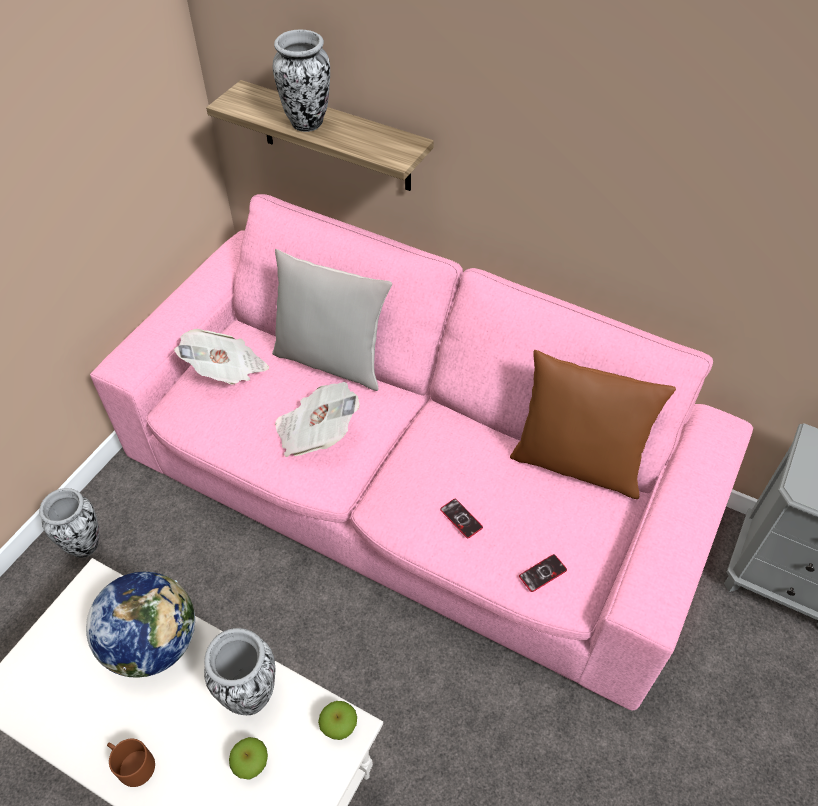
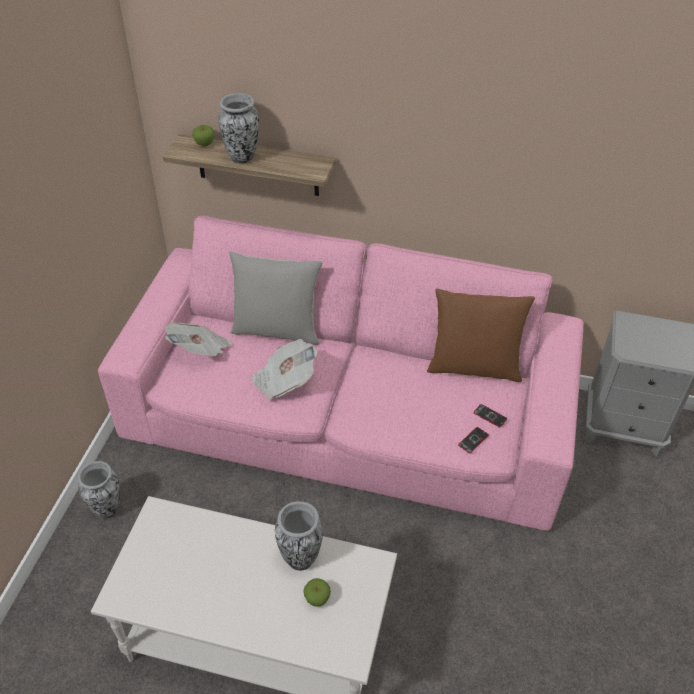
camera: 15 degrees left, 5 degrees down
globe [86,572,195,678] -> none
brown mug [107,738,155,787] -> none
apple [318,701,357,740] -> apple moved to [192,125,215,146]
phone [440,499,483,538] -> phone moved to [473,404,507,428]

